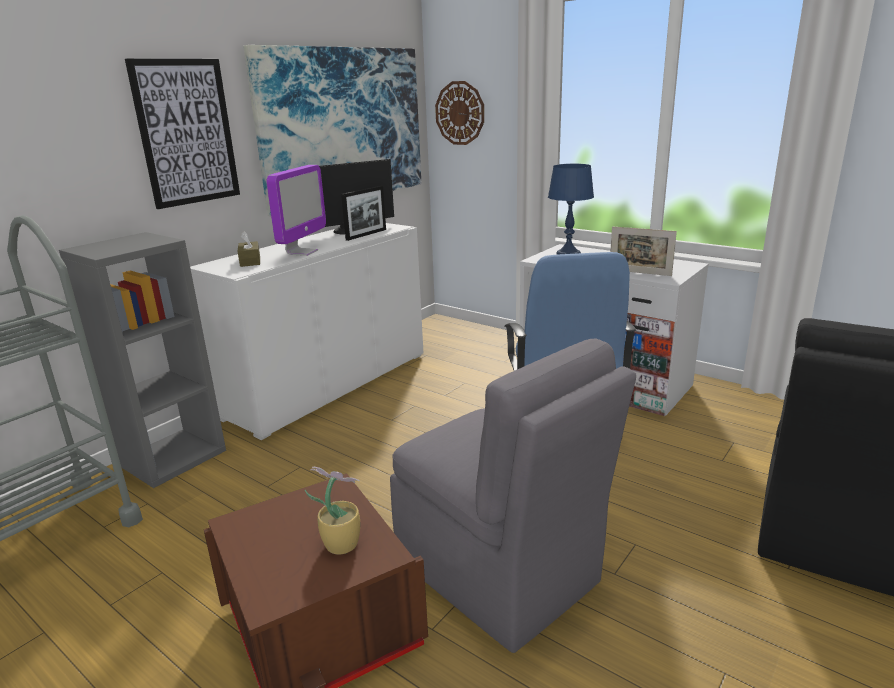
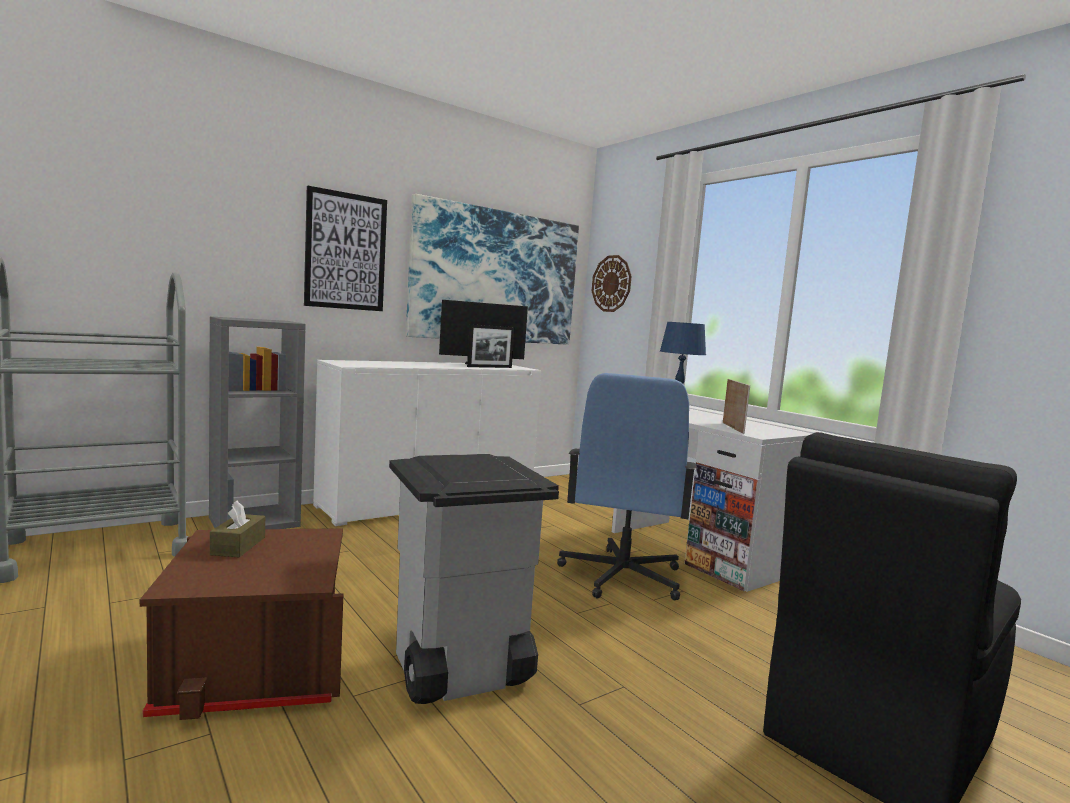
camera: 15 degrees right, 15 degrees down
brown tissue box [237,231,260,267] -> brown tissue box moved to [210,500,265,557]
monitor [266,165,326,256] -> none
potted plant [305,467,360,555] -> none
grey chair [390,338,636,653] -> grey trash can [389,454,559,704]
picture frame [610,227,677,276] -> picture frame turned 135 degrees counterclockwise [723,379,750,434]

